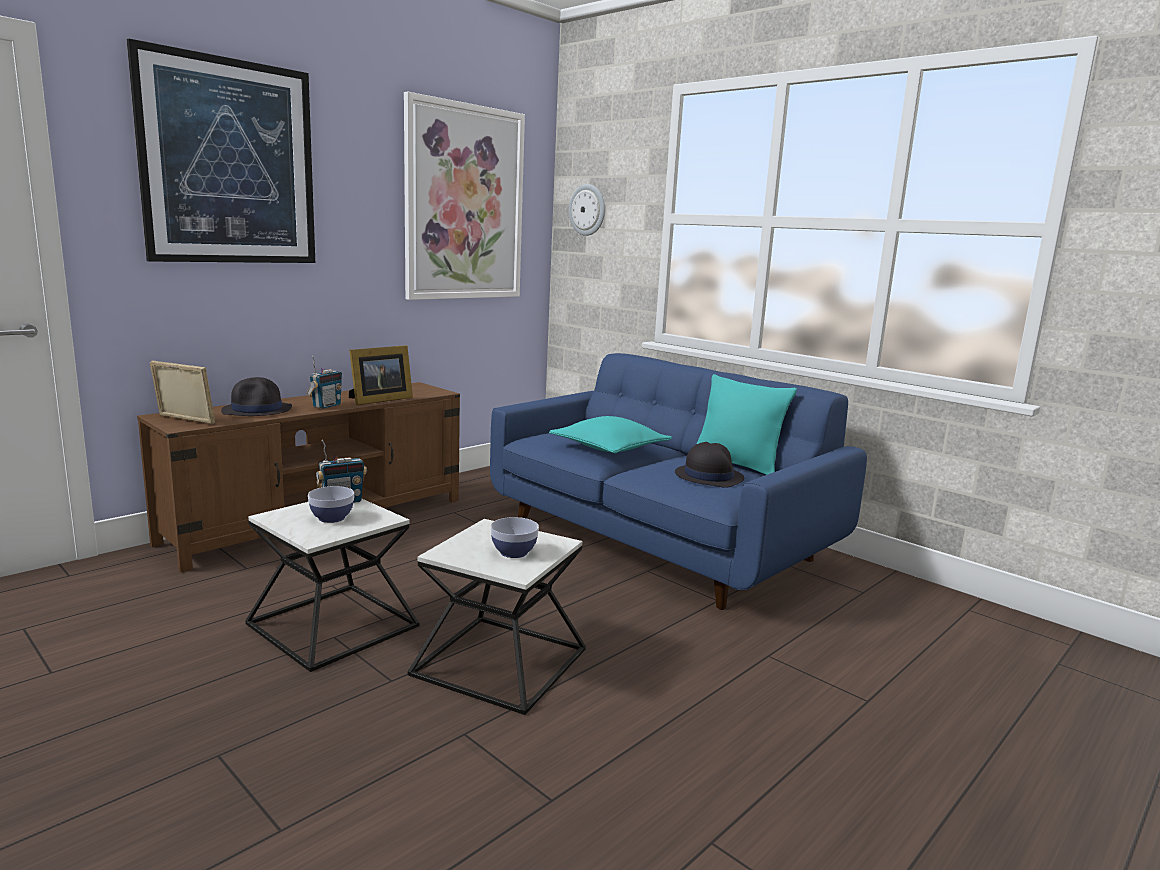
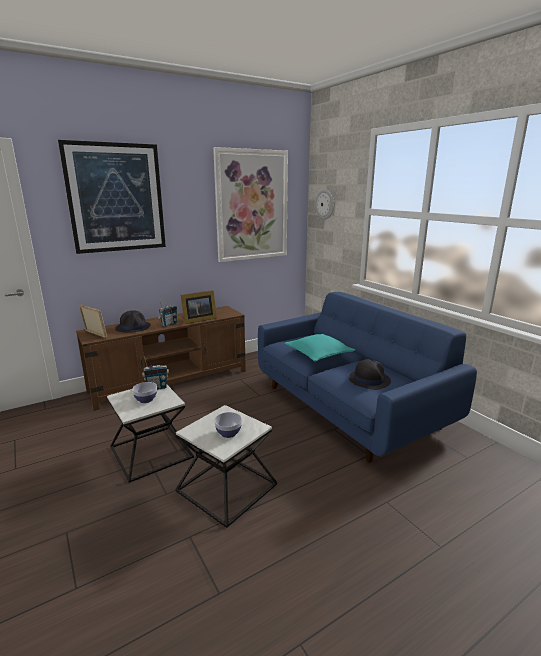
camera: 15 degrees right, 5 degrees up
turquoise pillow [697,374,797,475] -> none

